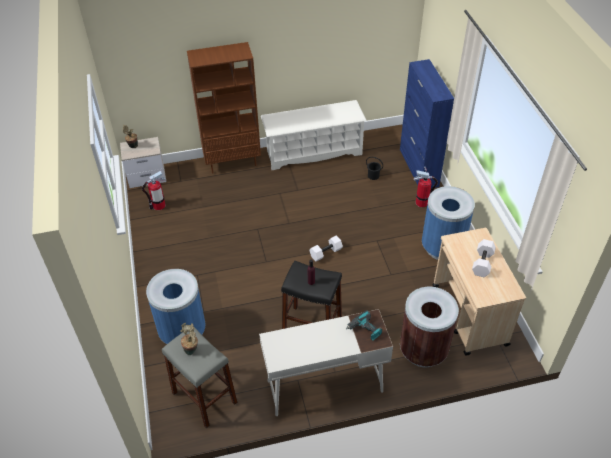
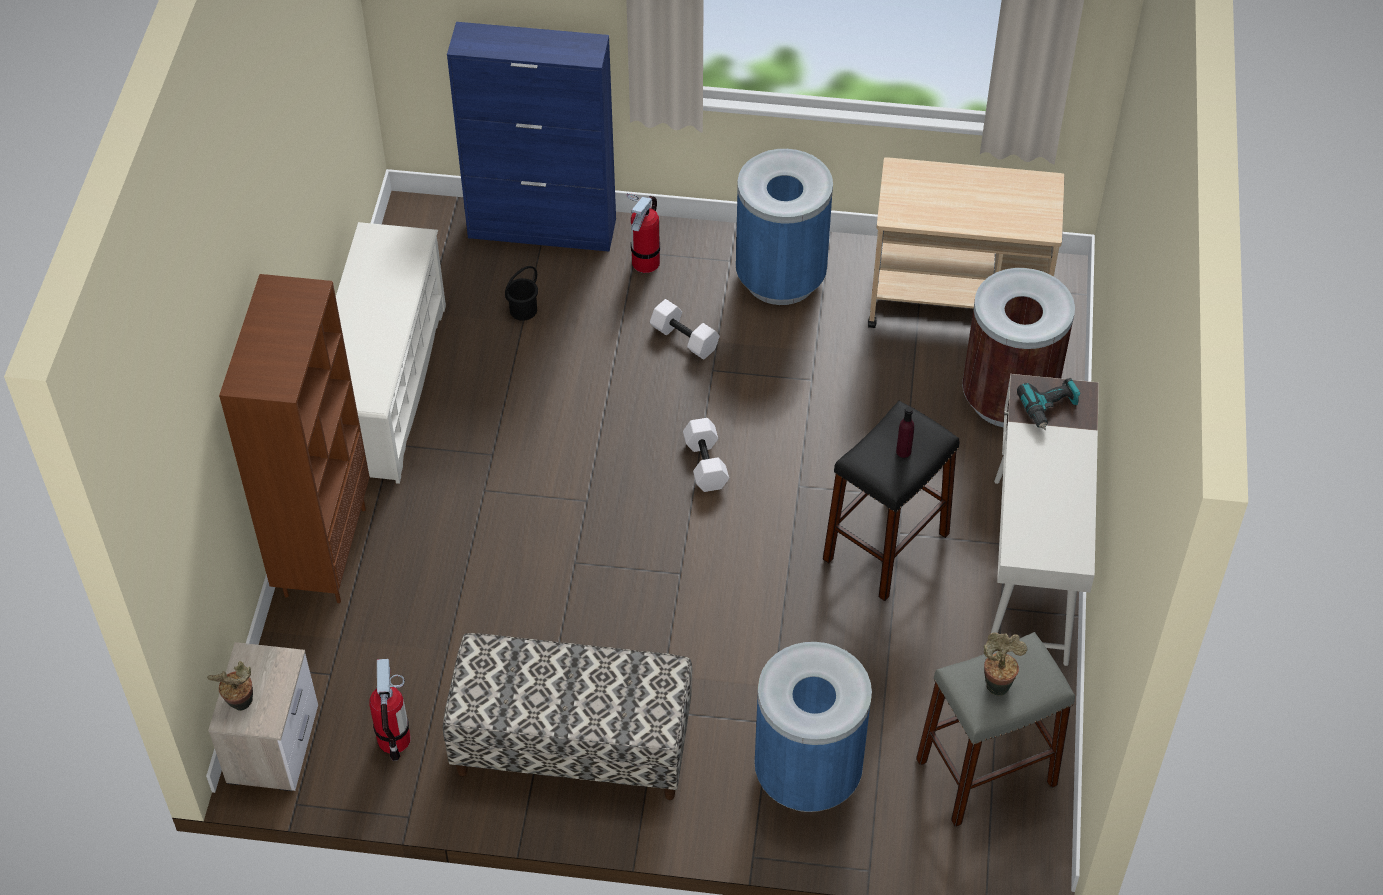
camera: 70 degrees left, 5 degrees up
white dumbbell [472,239,496,277] -> white dumbbell moved to [650,299,720,360]
none -> bench [443,633,692,800]

